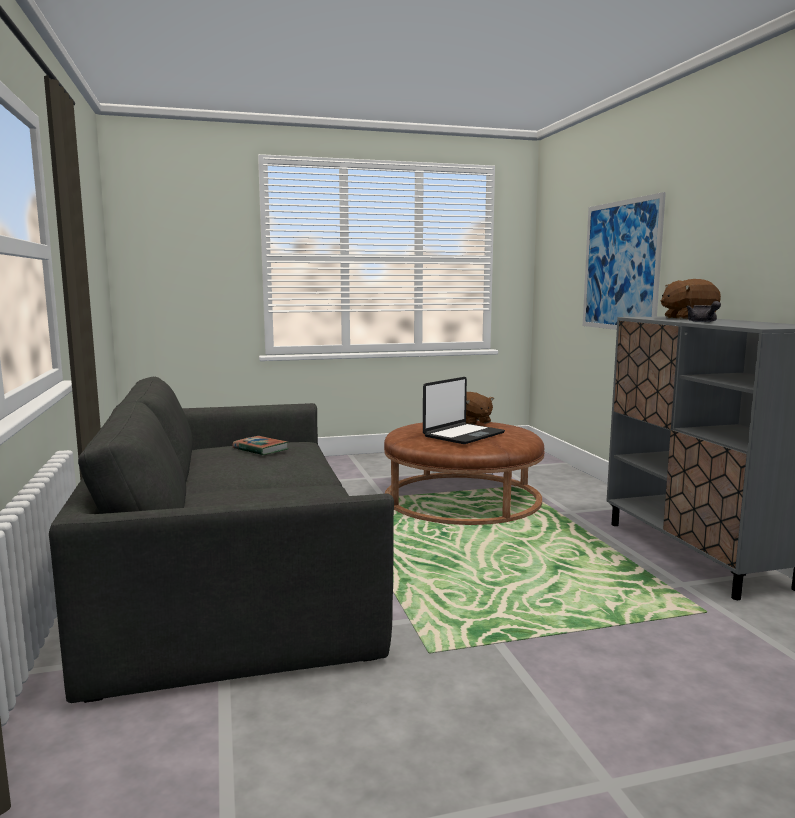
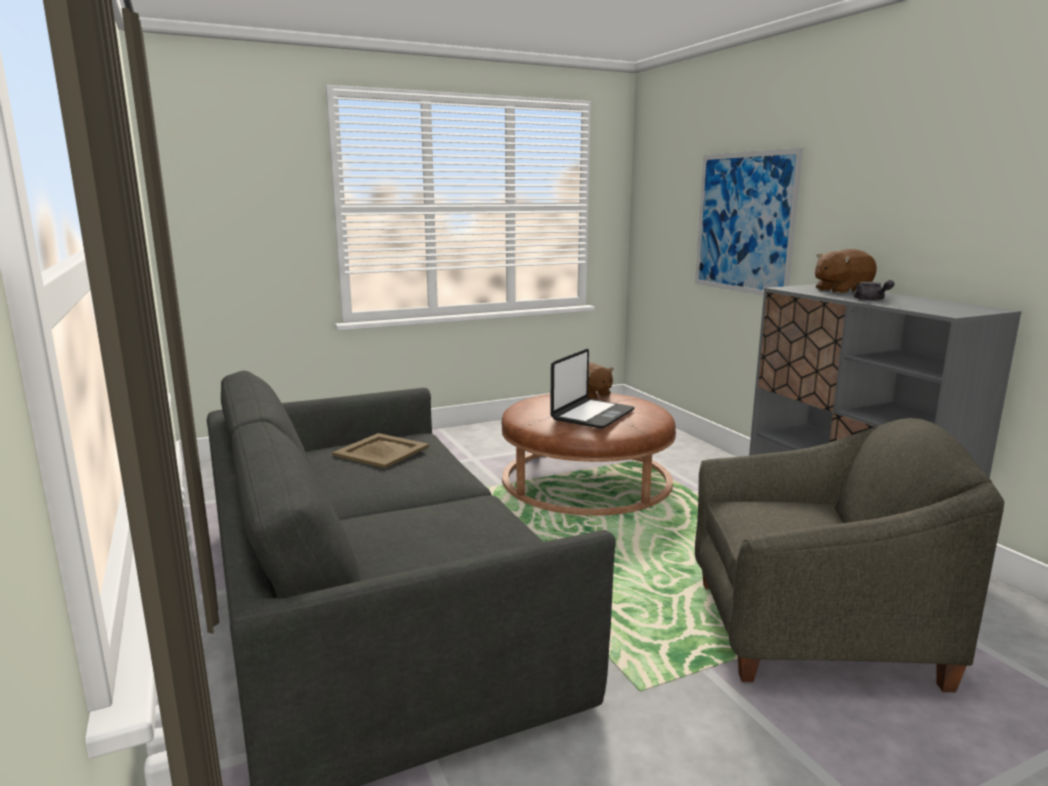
camera: 10 degrees left, 5 degrees up
book [233,436,288,455] -> beige tray [332,433,429,468]
none -> grey armchair [695,418,1004,692]

